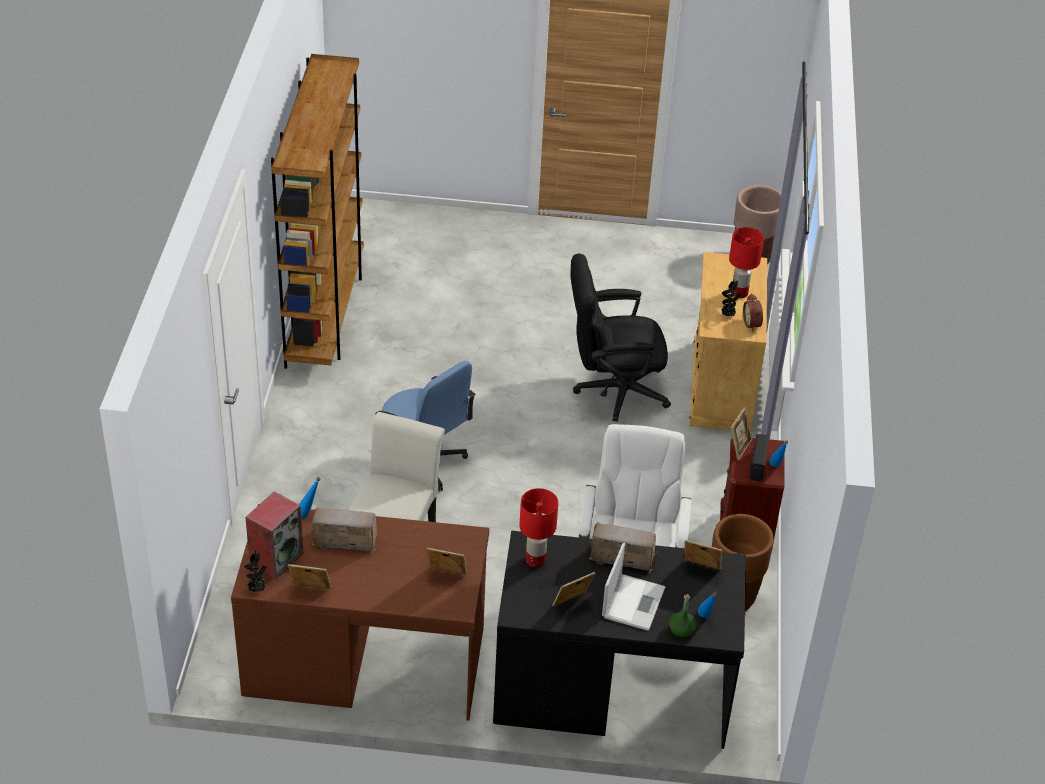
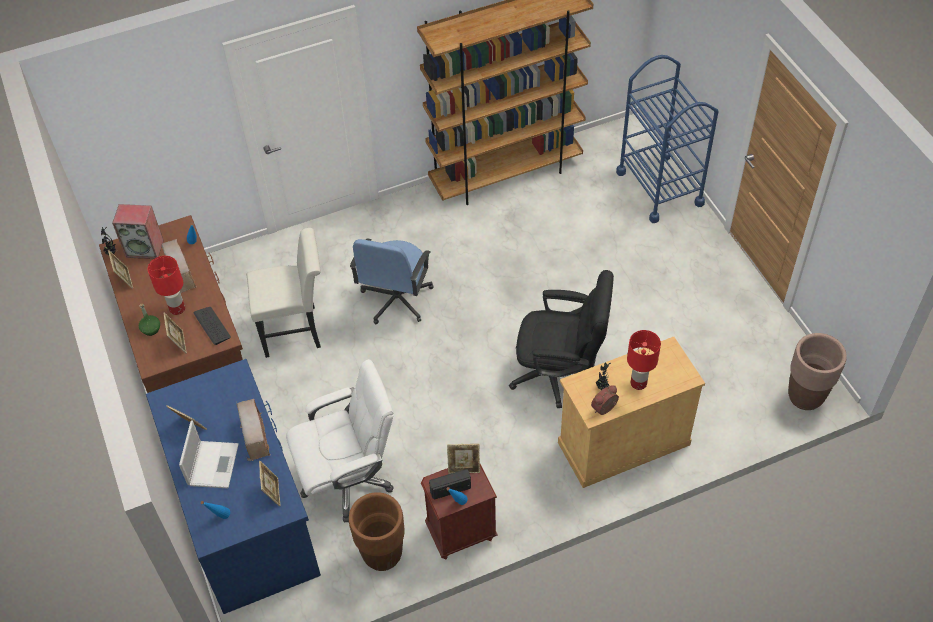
camera: 65 degrees right, 10 degrees up
black desk [493,531,746,749] -> blue desk [146,359,321,614]
red table lamp [520,488,558,568] -> red table lamp moved to [148,256,185,315]
black office chair [571,253,671,422] -> black office chair turned 135 degrees clockwise [509,270,614,408]
laptop [602,543,666,631] -> laptop turned 75 degrees counterclockwise [179,420,239,488]
green bottle [669,594,697,638] -> green bottle moved to [139,304,160,336]
none -> keyboard [193,307,231,345]
none -> blue cart [616,55,719,223]

